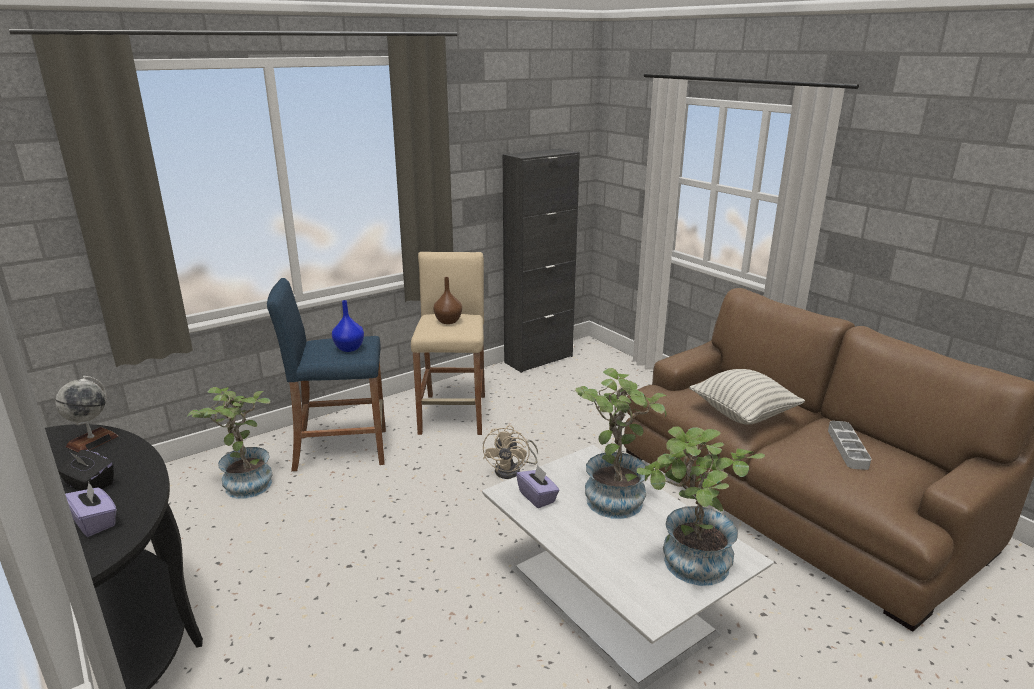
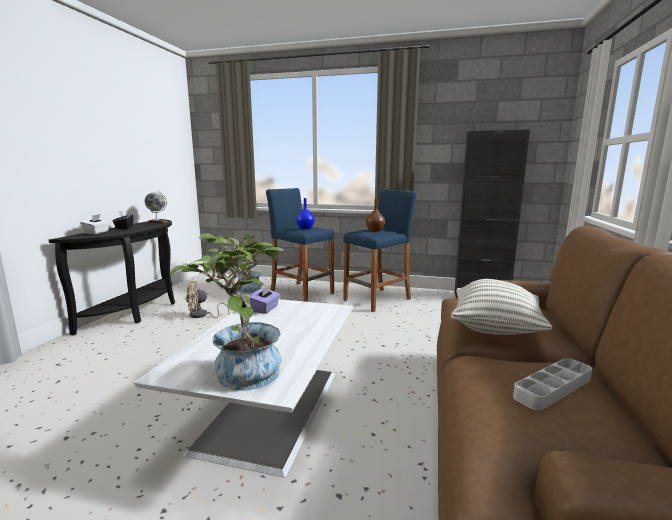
camera: 50 degrees right, 10 degrees down
purple tissue box [65,482,117,537] -> white tissue box [80,214,110,234]
beige stool [411,252,485,435] -> blue stool [343,189,416,312]
beige fan [483,425,538,479] -> beige fan moved to [186,281,230,318]
potted plant [575,368,667,519] -> none

